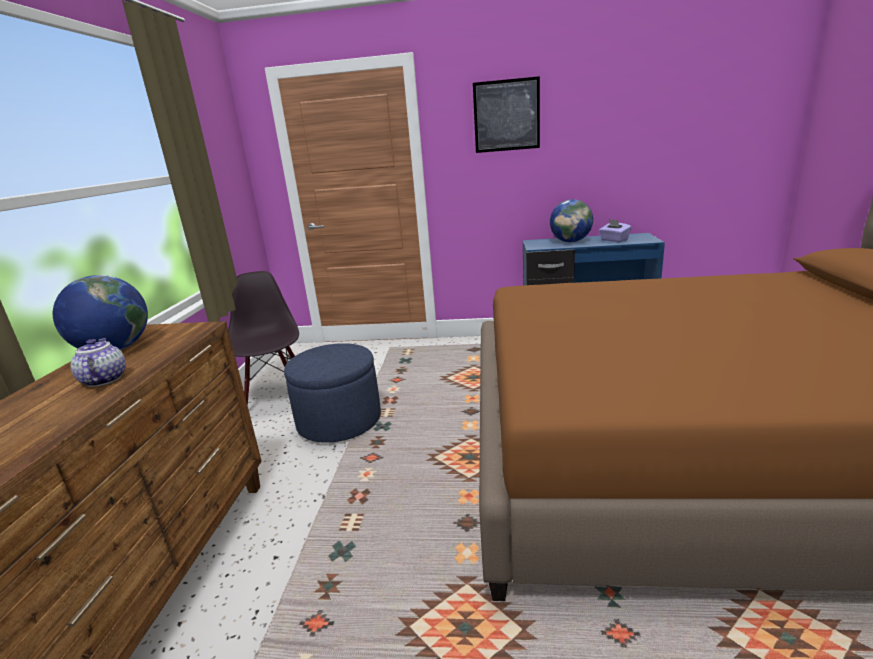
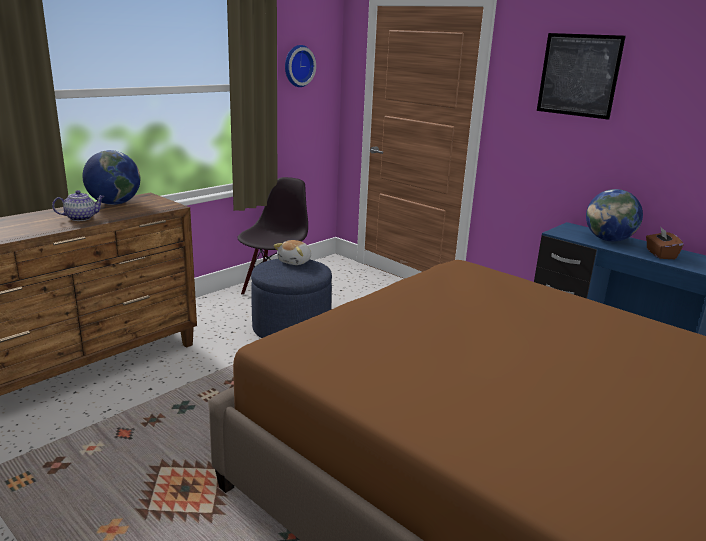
camera: 35 degrees right, 0 degrees up
teapot [70,338,126,387] -> teapot turned 45 degrees clockwise [52,190,105,221]
purple tissue box [599,219,632,242] -> brown tissue box [646,226,683,259]
none -> plush toy [274,240,311,265]
none -> wall clock [285,45,316,87]

